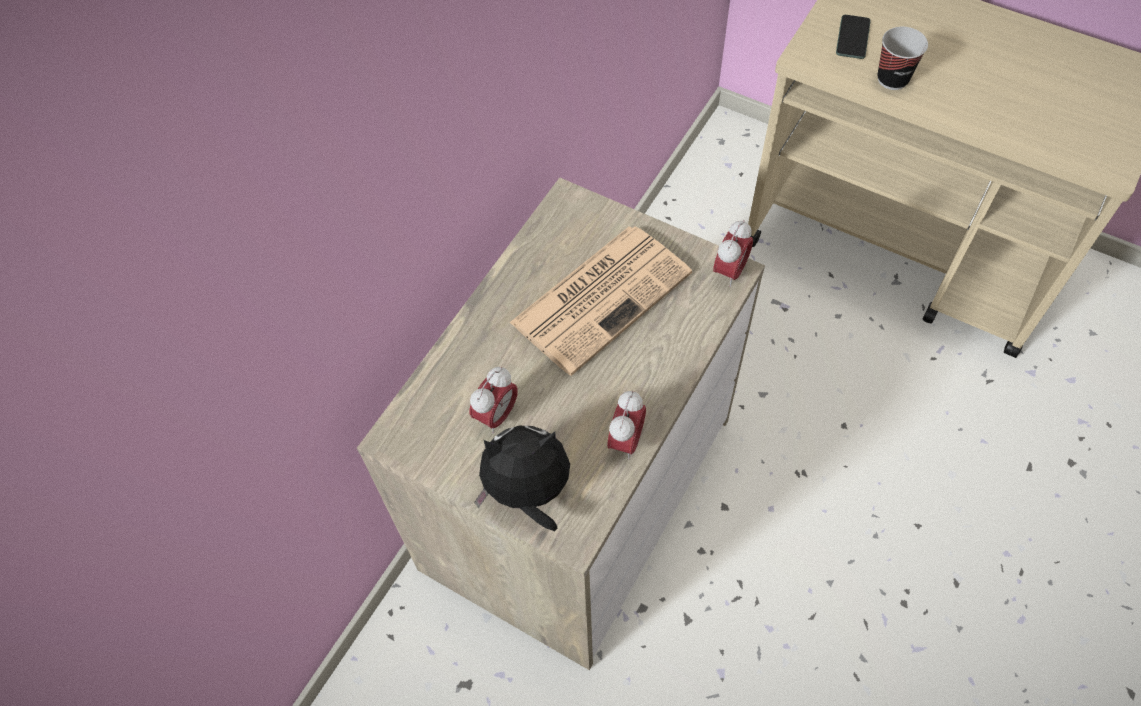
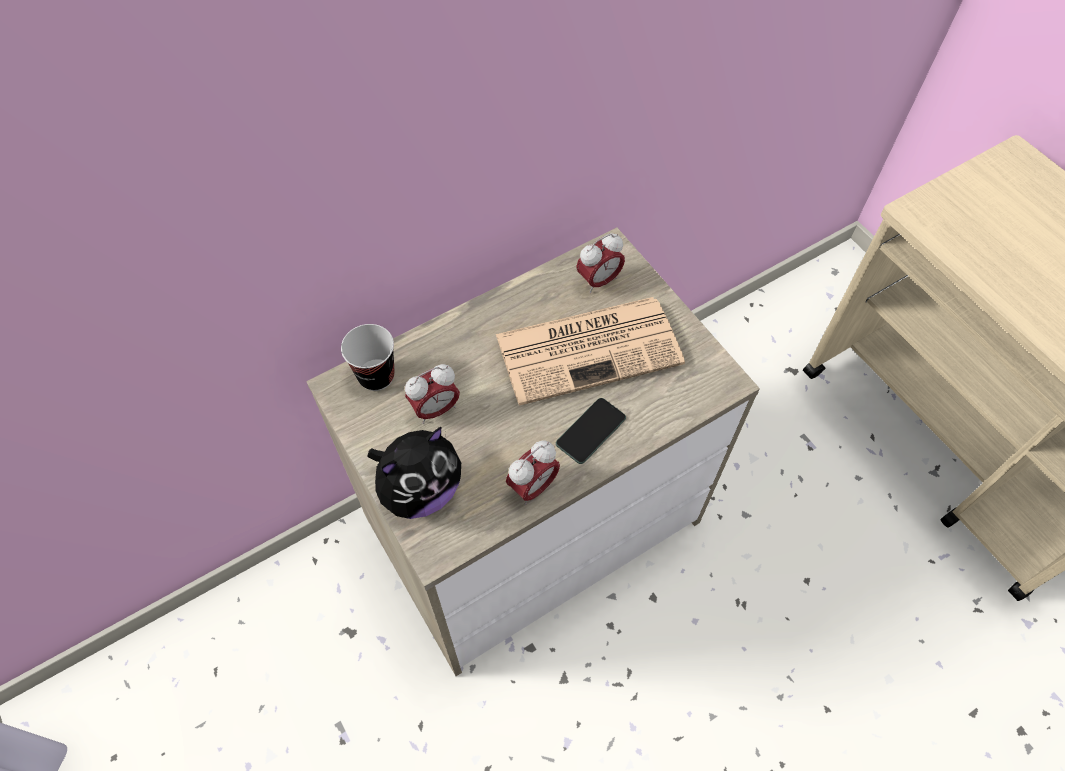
camera: 25 degrees right, 0 degrees up
plush toy [474,426,570,531] -> plush toy turned 120 degrees clockwise [367,427,461,519]
alarm clock [713,220,753,287] -> alarm clock moved to [576,233,625,293]
phone [836,15,871,59] -> phone moved to [556,398,626,464]
cup [877,27,928,90] -> cup moved to [341,324,395,391]

